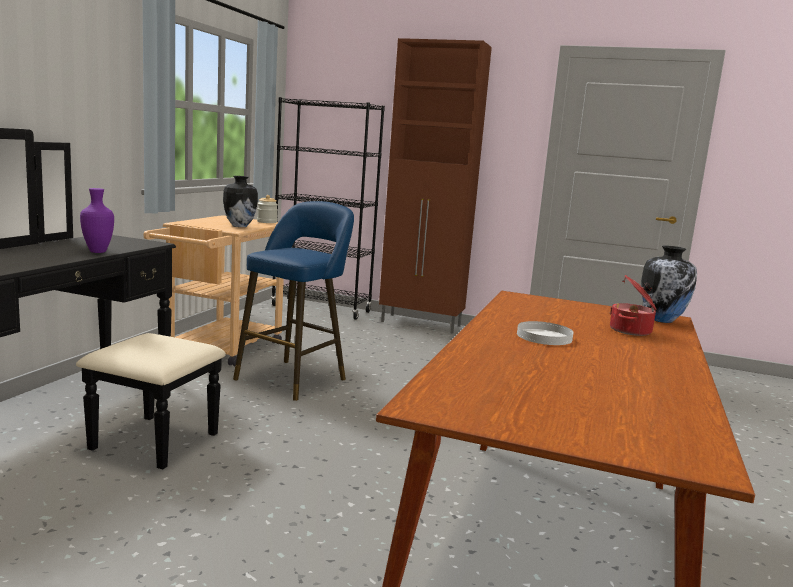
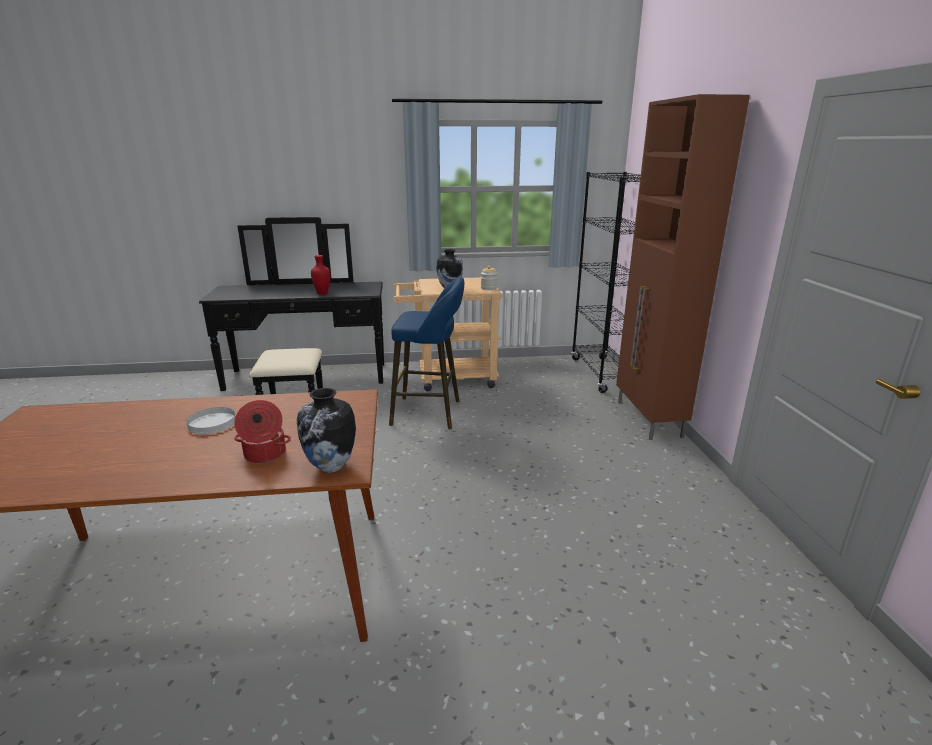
camera: 65 degrees right, 10 degrees up
purple vase [80,188,114,253] -> red vase [311,255,330,295]

